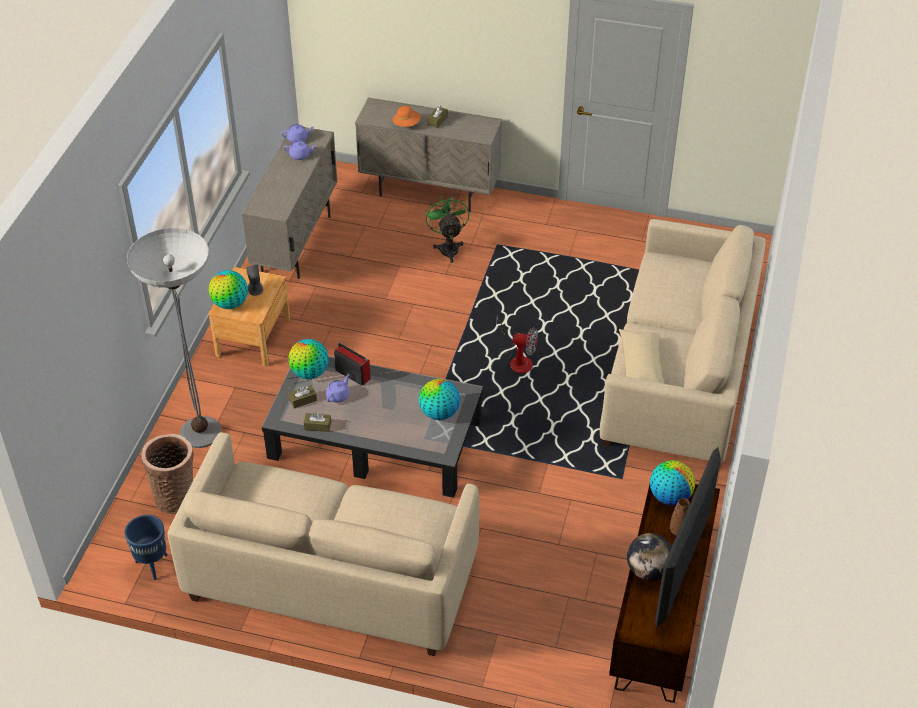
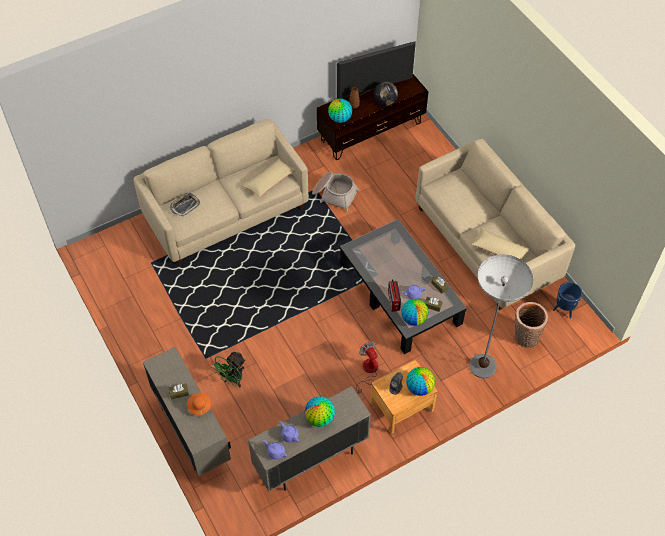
camera: 135 degrees left, 10 degrees up
globe [419,379,460,420] -> globe moved to [305,396,335,427]
fan [496,315,538,373] -> fan moved to [356,341,379,394]
none -> tray [170,192,200,217]
none -> basket [312,171,360,212]
none -> beige pillow [471,228,530,260]

